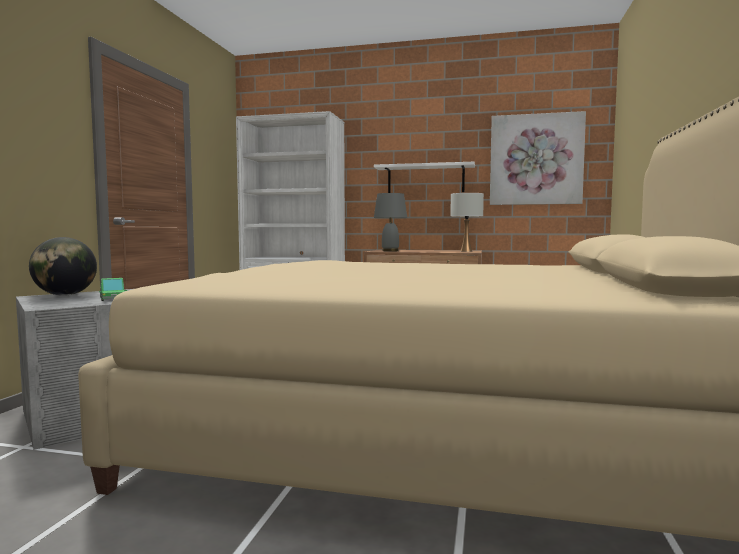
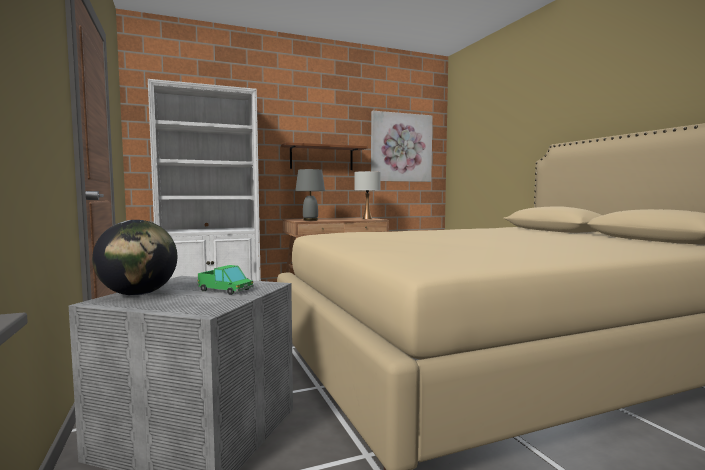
camera: 35 degrees left, 0 degrees up
white shelf [374,162,475,193] -> brown shelf [281,142,368,170]

